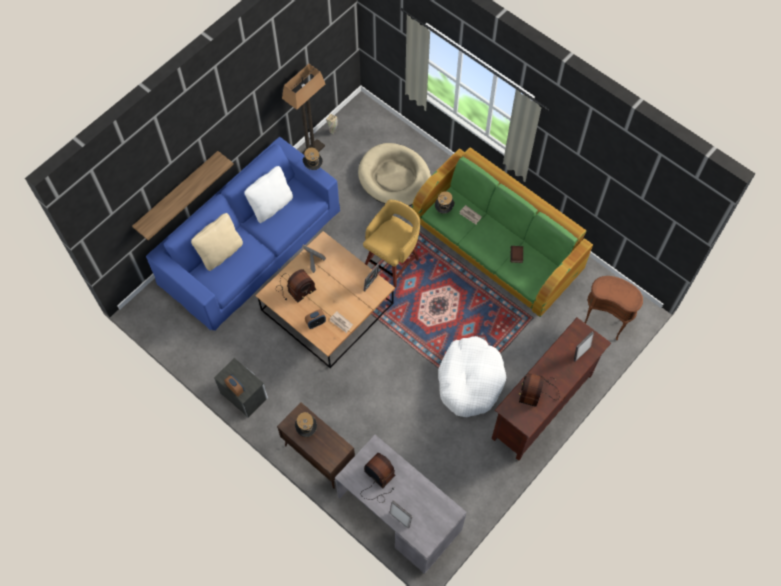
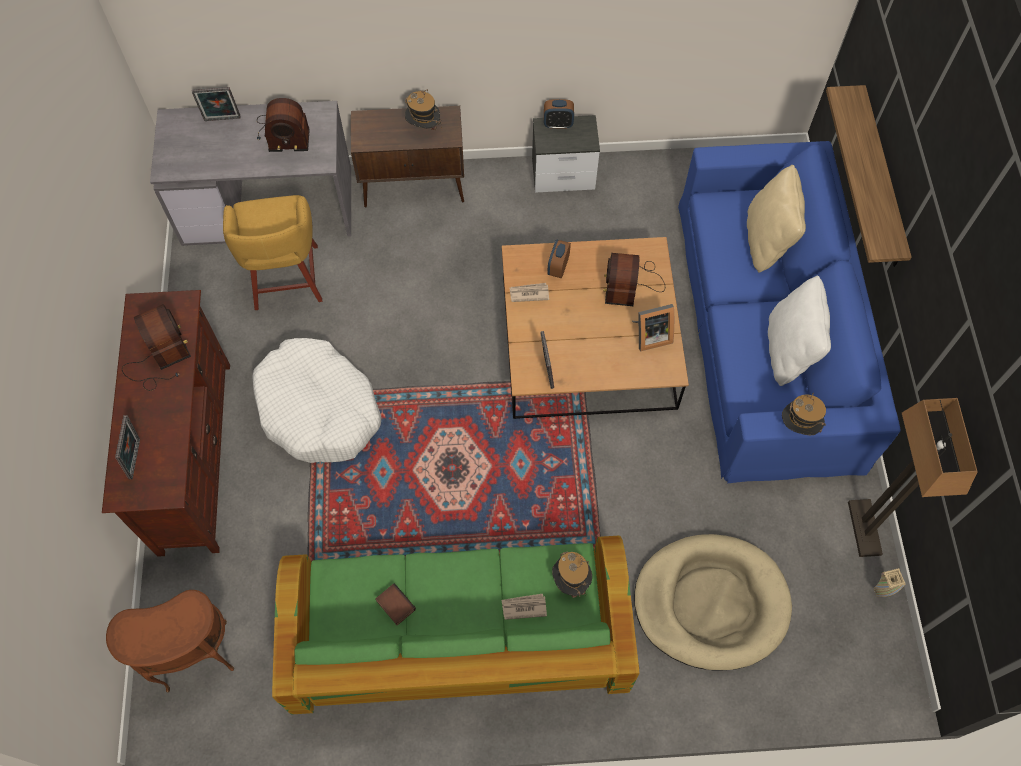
camera: 135 degrees right, 0 degrees up
yellow stool [363,200,420,288] -> yellow stool moved to [223,195,322,310]

